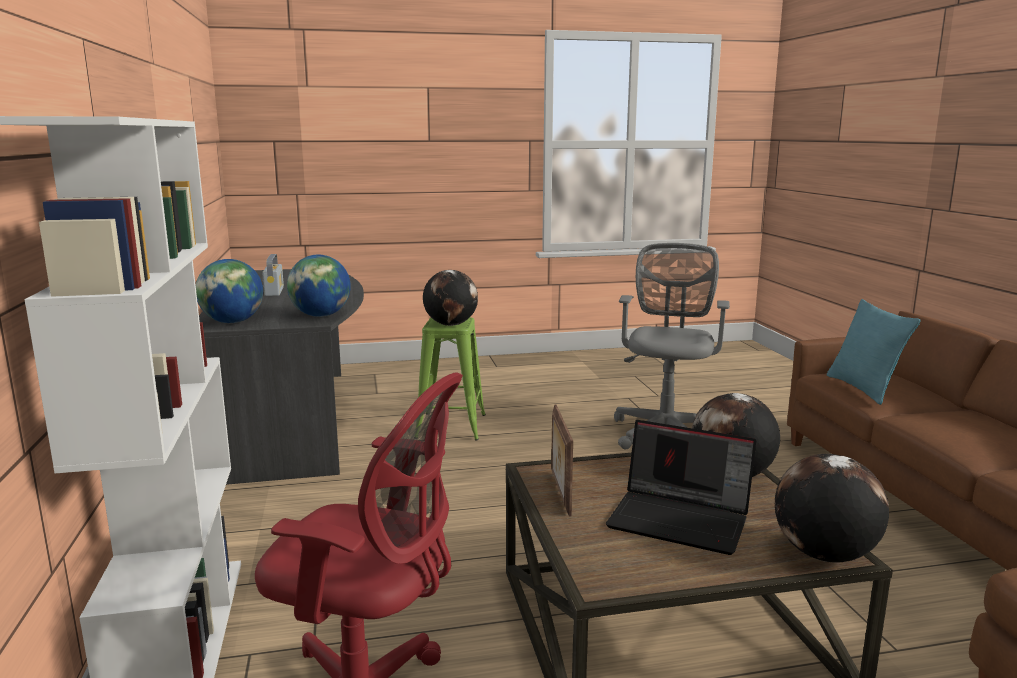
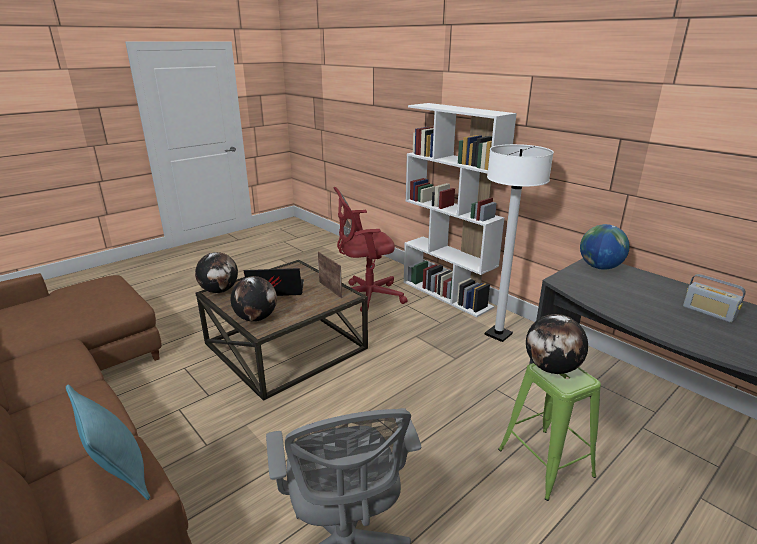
camera: 150 degrees right, 10 degrees up
globe [287,255,351,317] -> none
none -> white floor lamp [485,144,554,342]

